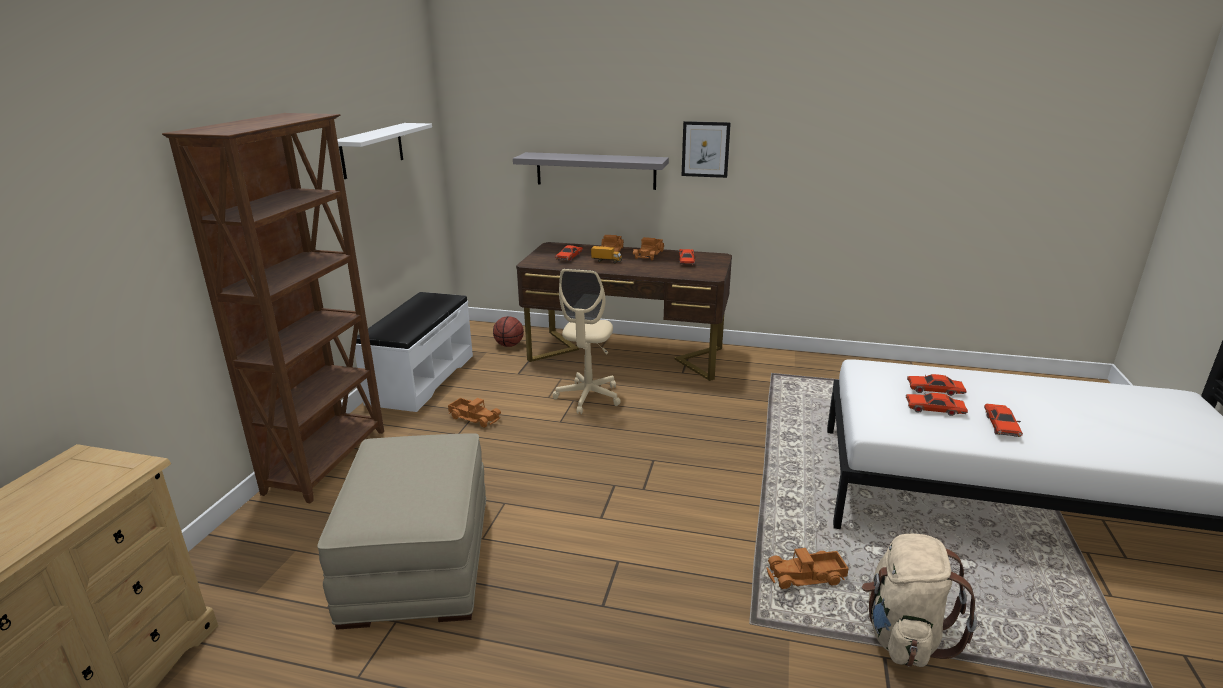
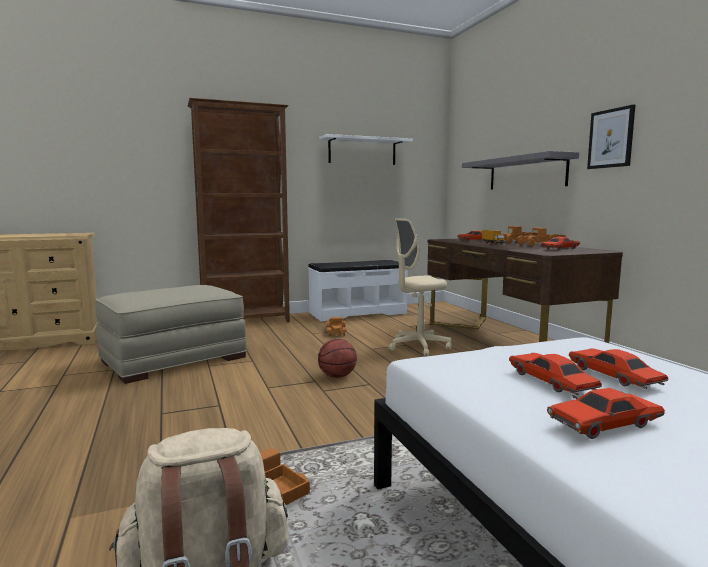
camera: 55 degrees right, 15 degrees down
basketball [493,316,524,347] -> basketball moved to [318,339,357,378]

